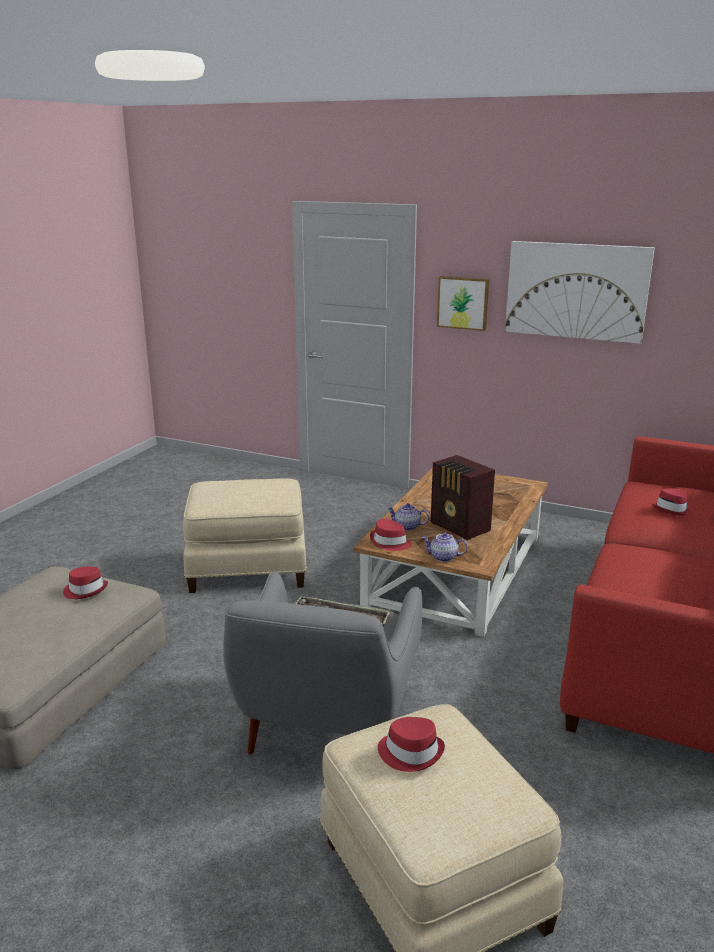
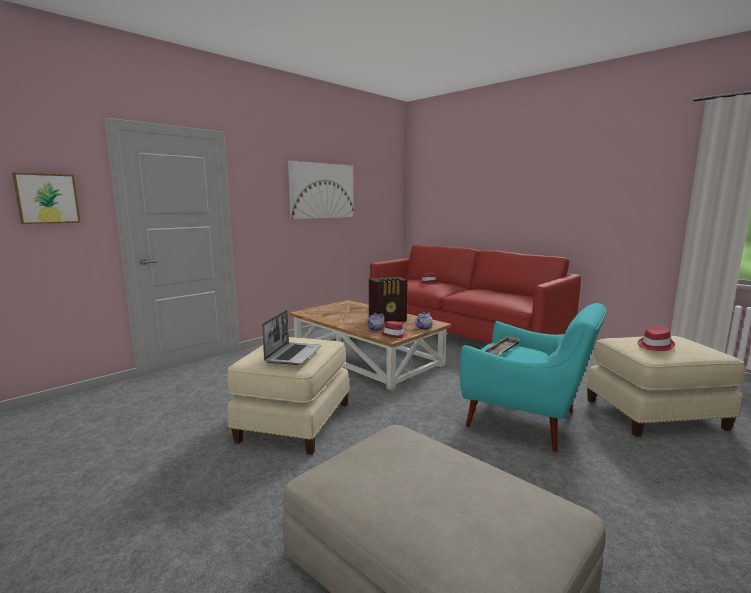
camera: 70 degrees left, 10 degrees down
red hat [63,567,108,599] -> none
grey armchair [224,571,422,754] -> turquoise armchair [460,303,606,452]
picture [437,276,489,331] -> picture moved to [12,172,81,224]
none -> laptop [262,310,321,365]

